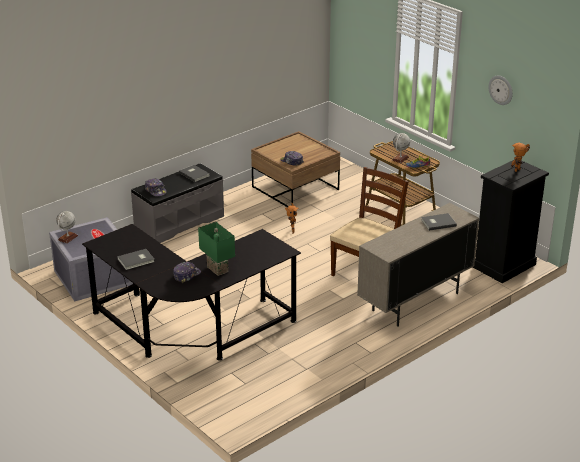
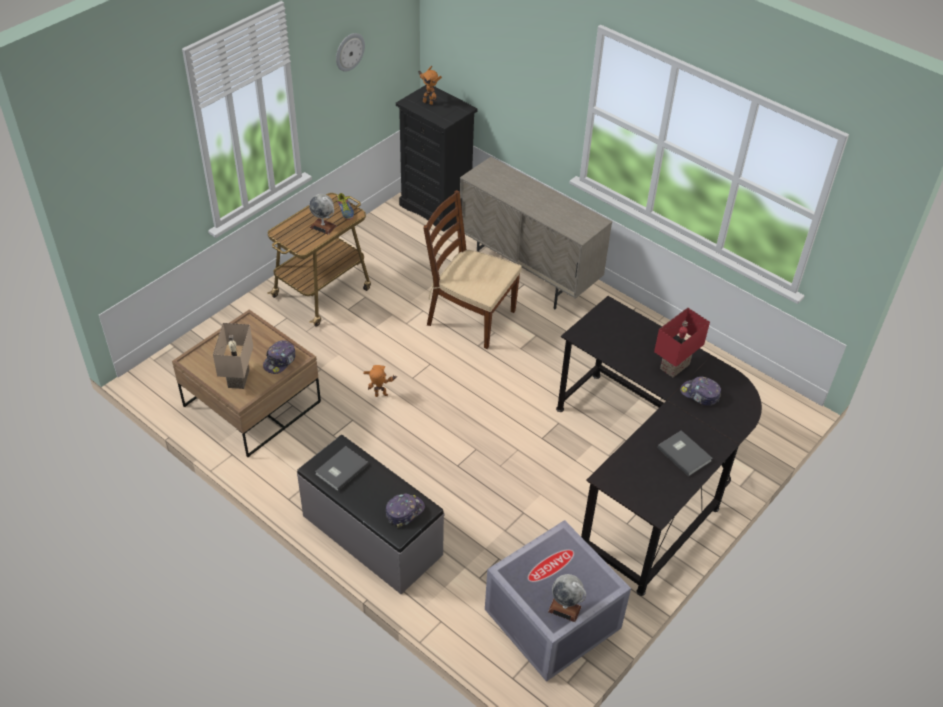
camera: 100 degrees left, 15 degrees up
green table lamp [198,222,235,276] -> red table lamp [654,308,710,377]
grey book [421,213,457,231] -> none
none -> beige table lamp [213,323,253,389]

